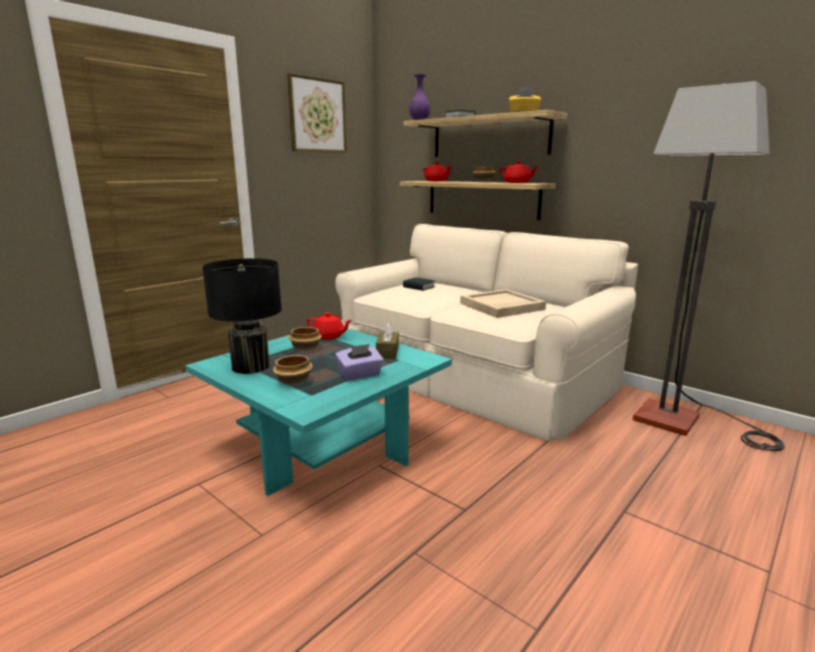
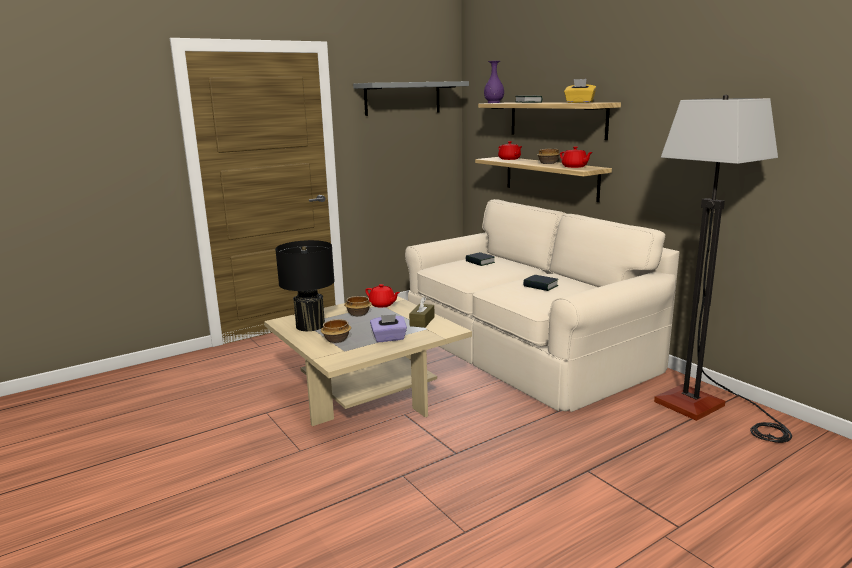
camera: 15 degrees right, 0 degrees up
turquoise coffee table [185,329,452,496] -> beige coffee table [264,294,472,426]
picture [287,73,347,153] -> grey shelf [353,81,469,116]
beige tray [460,289,546,318] -> book [523,275,558,291]

